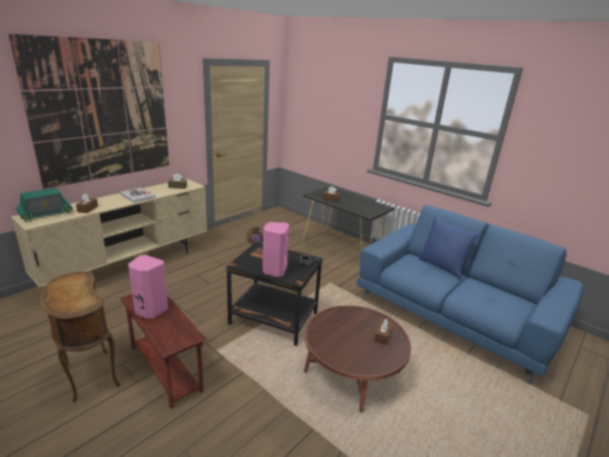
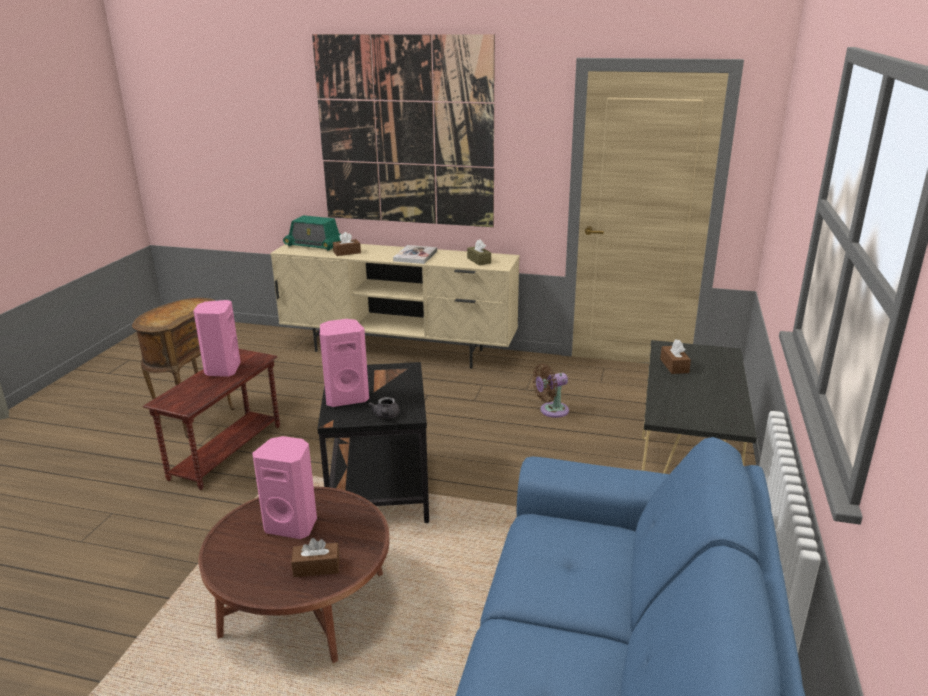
camera: 65 degrees right, 0 degrees up
blue pillow [418,216,479,279] -> none
none -> pink speaker [252,436,317,539]

